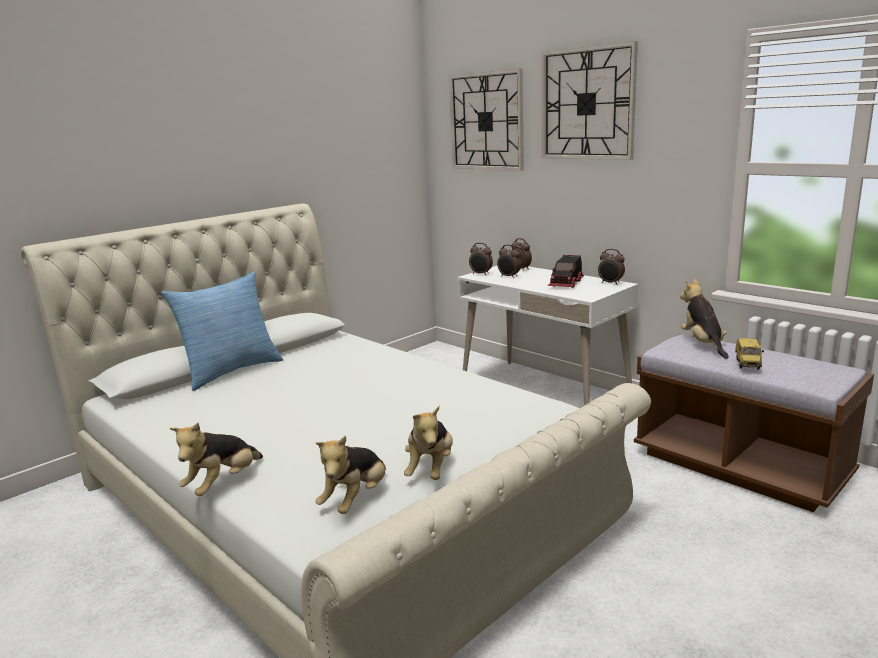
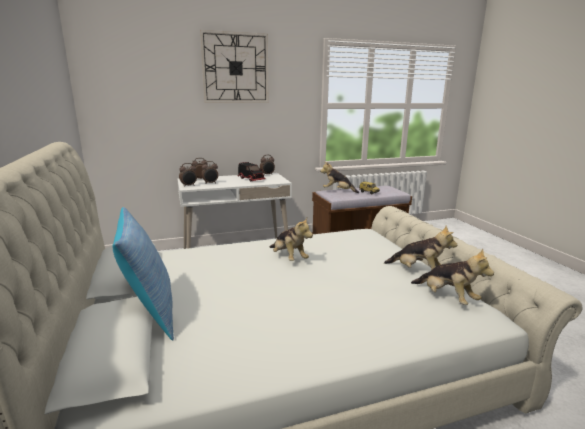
camera: 65 degrees left, 0 degrees up
plush toy [169,423,263,496] -> plush toy moved to [270,218,313,261]
wall clock [449,69,524,171] -> none

